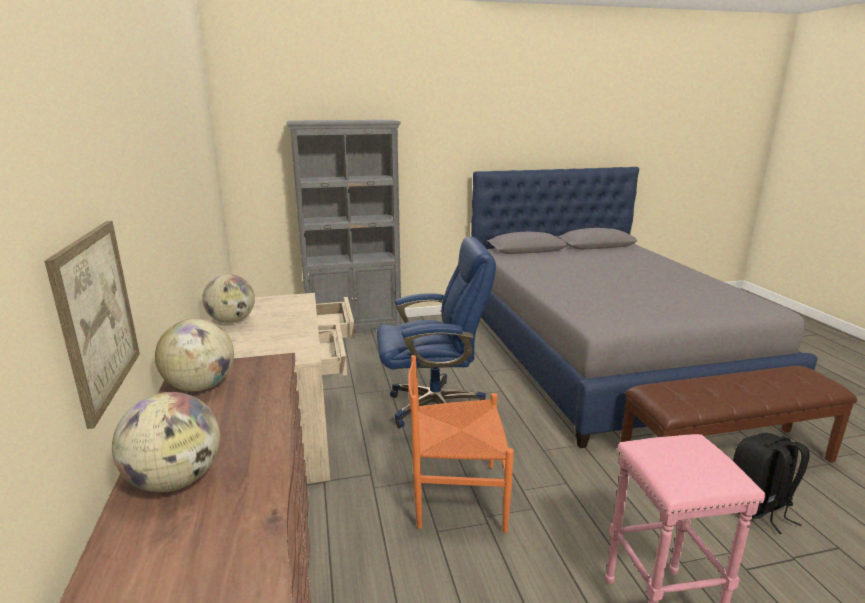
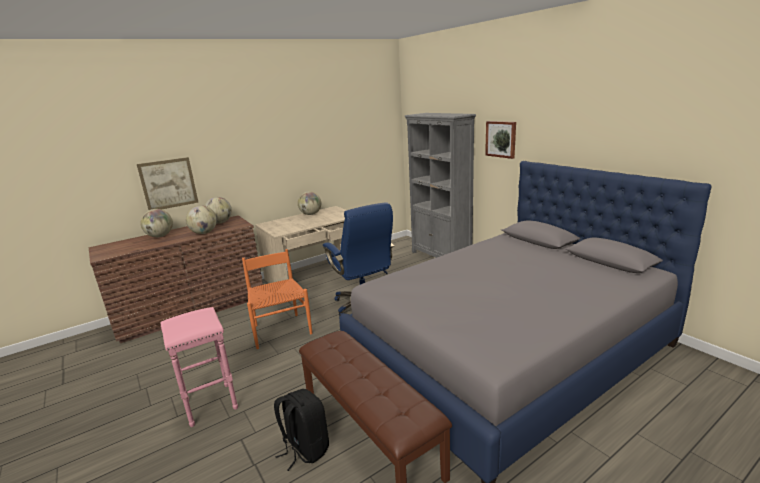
camera: 70 degrees right, 0 degrees up
none -> globe [186,205,217,234]
none -> picture [485,121,516,159]

